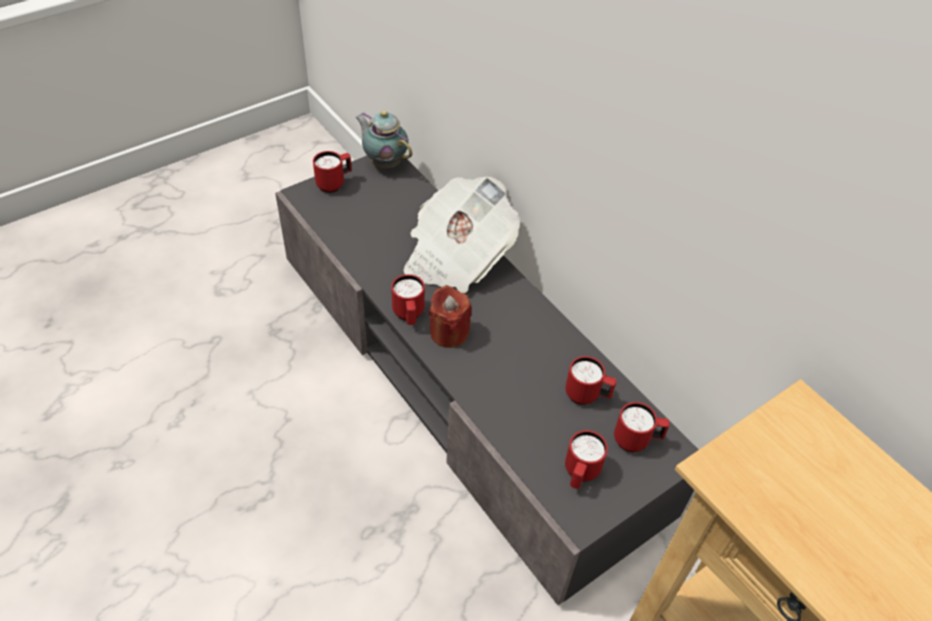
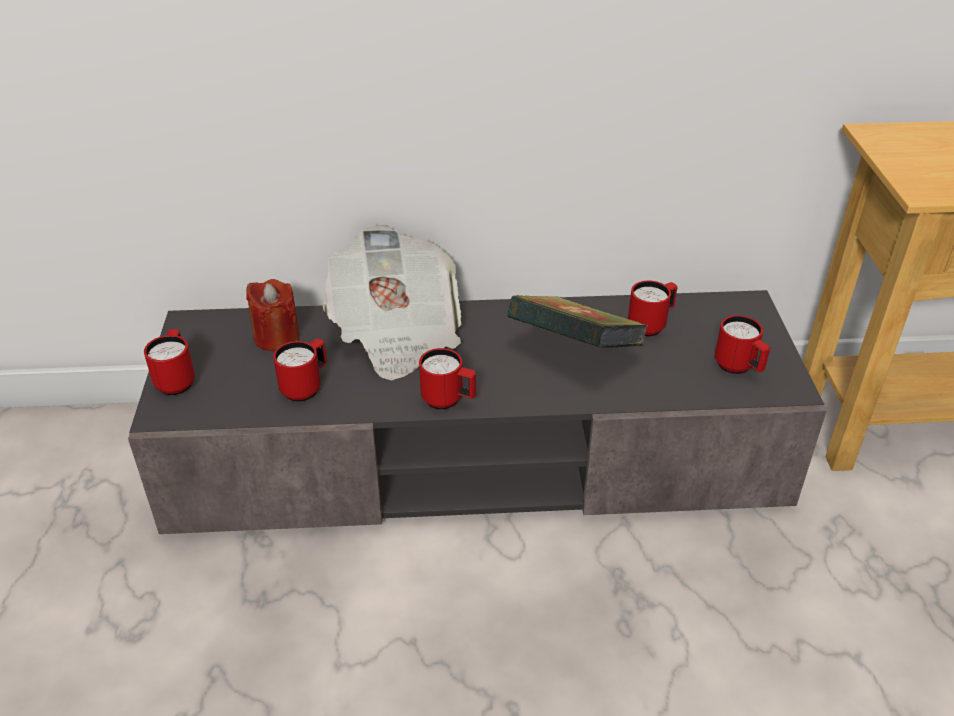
camera: 55 degrees left, 10 degrees down
teapot [355,111,412,169] -> none
red candle [429,285,471,348] -> red candle moved to [246,279,300,351]
red mug [614,402,670,452] -> red mug moved to [273,338,327,401]
none -> book [507,295,648,348]

